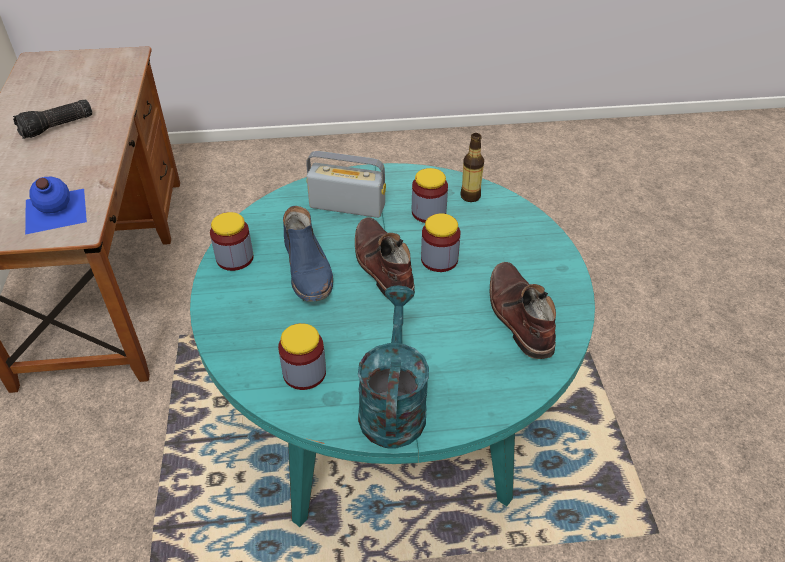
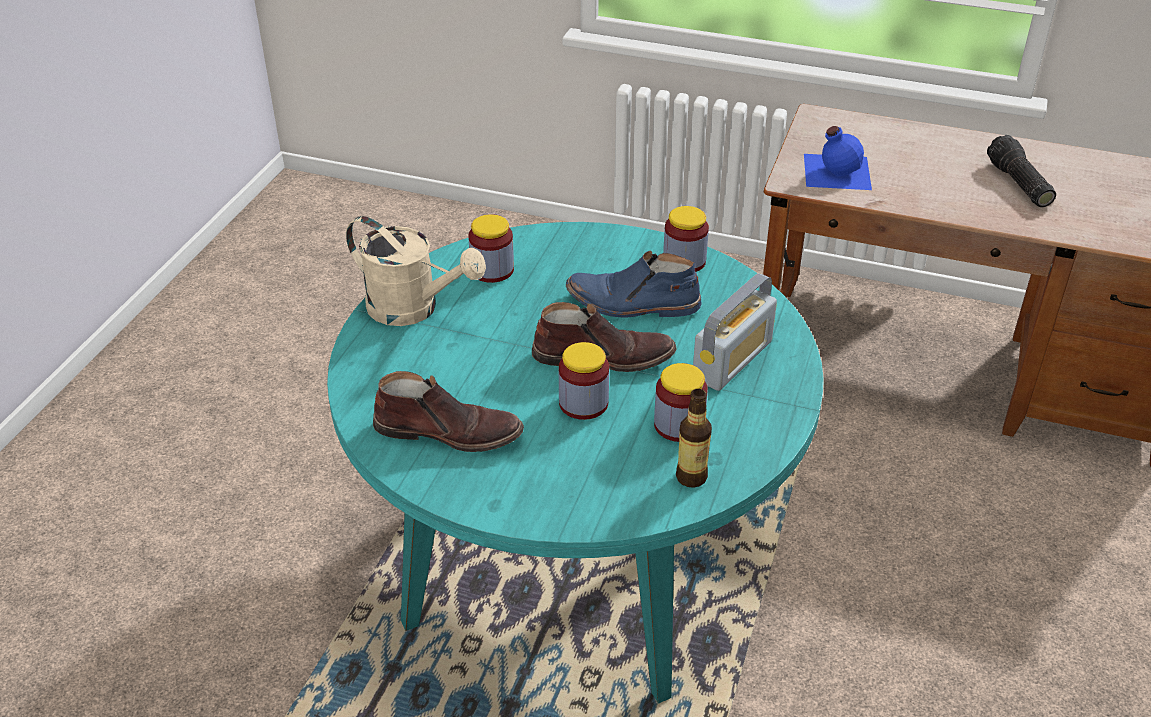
camera: 115 degrees right, 5 degrees down
turquoise watering can [358,286,429,449] -> beige watering can [346,216,486,326]

